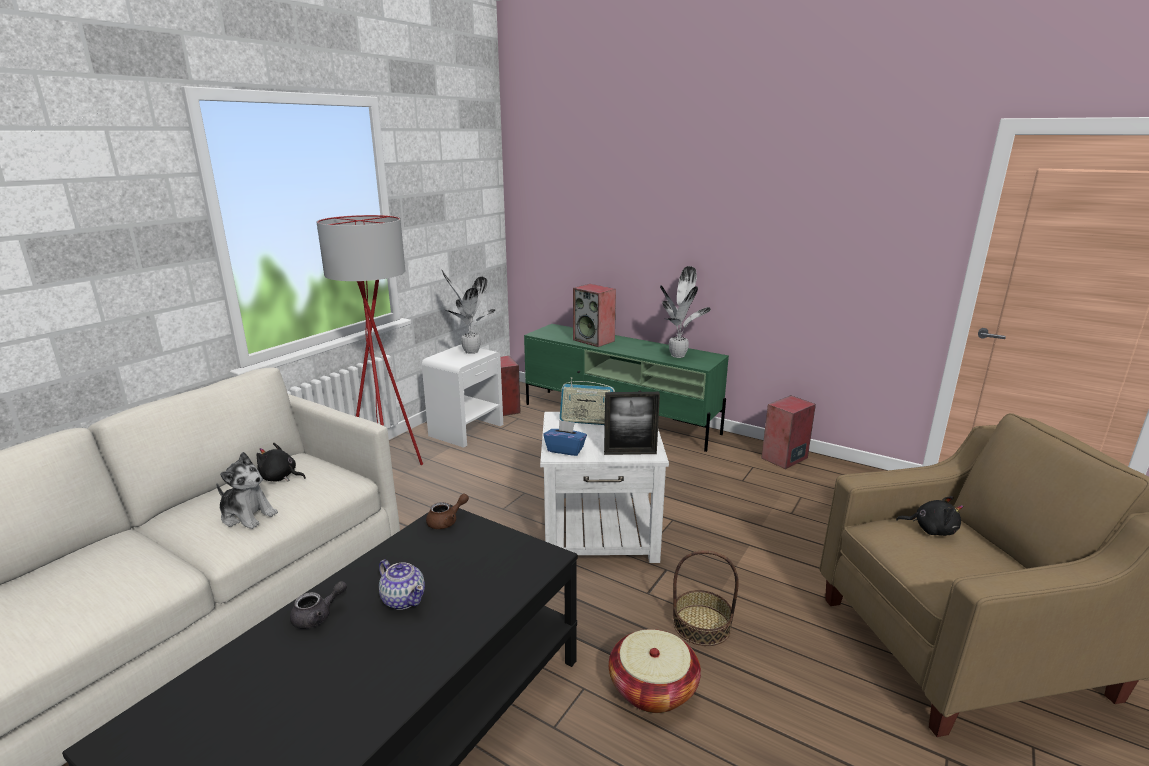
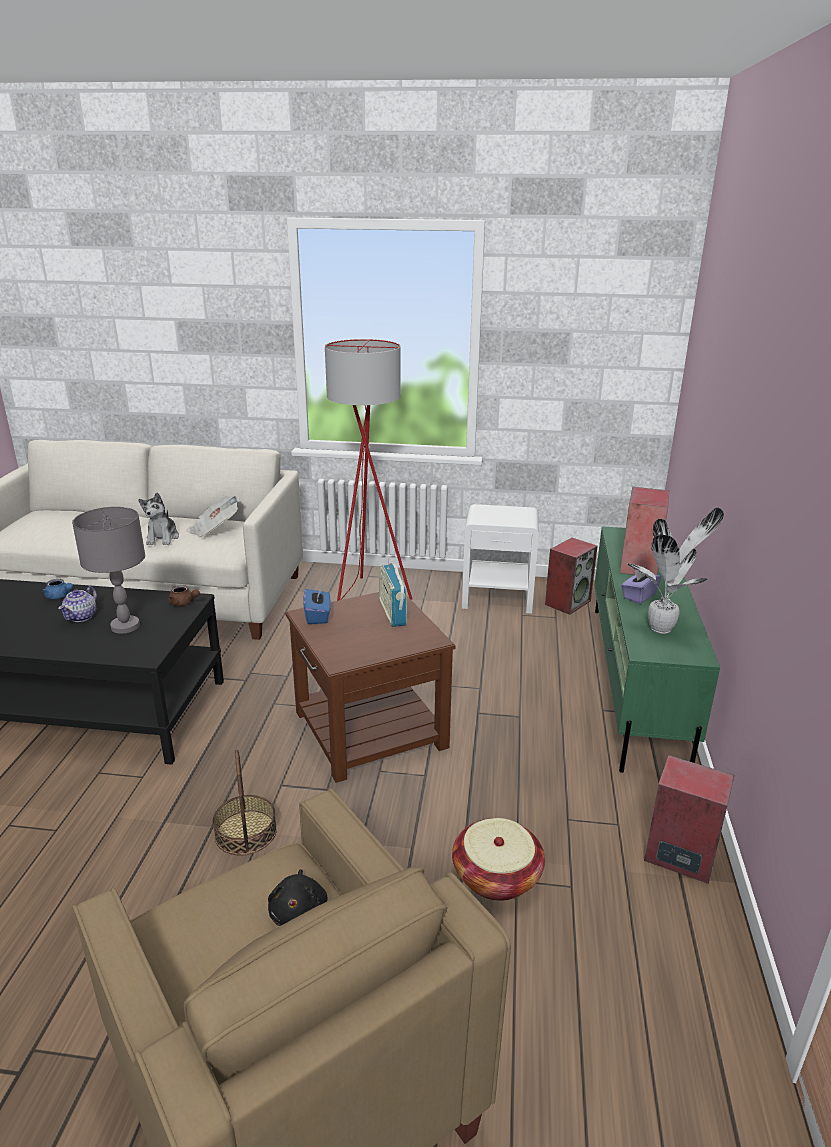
camera: 65 degrees right, 5 degrees up
black plush toy [257,443,306,482] -> newspaper [186,496,240,537]
grey teapot [290,581,347,629] -> blue teapot [42,579,73,599]
potted plant [441,269,495,354] -> none
white side table [540,412,669,563] -> brown side table [285,592,455,783]
picture frame [604,392,660,455] -> none
basket [609,629,701,713] -> basket moved to [452,818,545,901]
none -> grey table lamp [72,507,145,634]
none -> purple tissue box [621,566,661,604]

